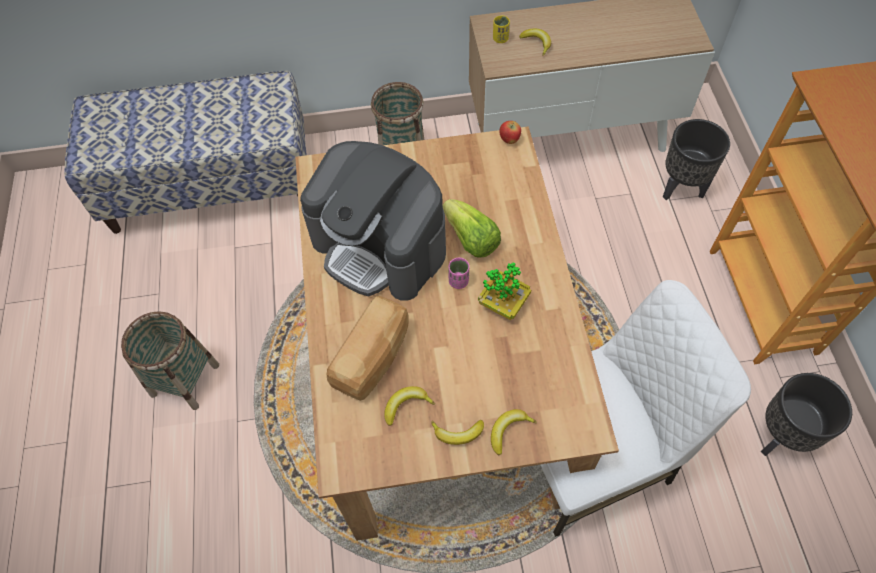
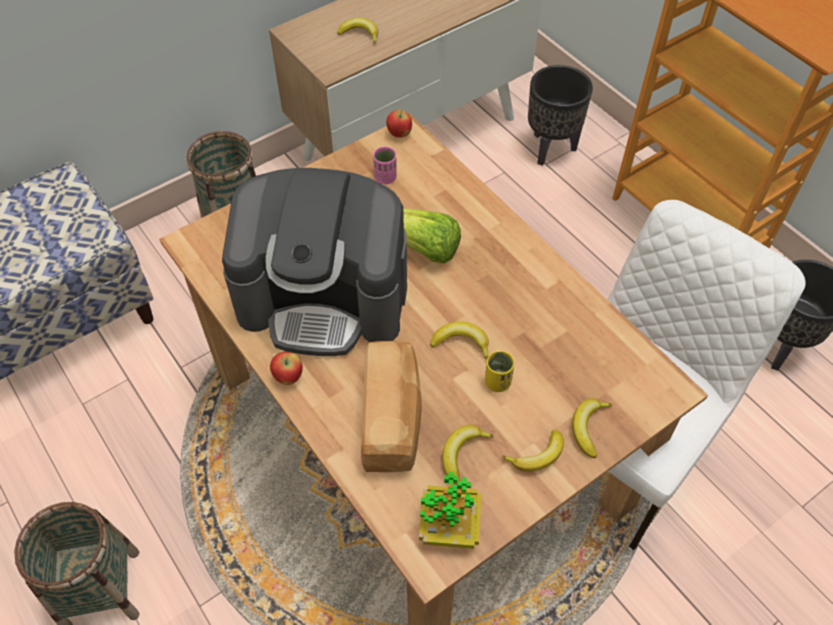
camera: 30 degrees left, 5 degrees down
pink cup [448,257,469,289] -> pink cup moved to [373,147,397,184]
potted plant [478,263,531,320] -> potted plant moved to [419,472,481,549]
yellow cup [493,16,510,43] -> yellow cup moved to [485,351,514,392]
none -> apple [270,352,303,385]
none -> banana [430,322,489,361]

